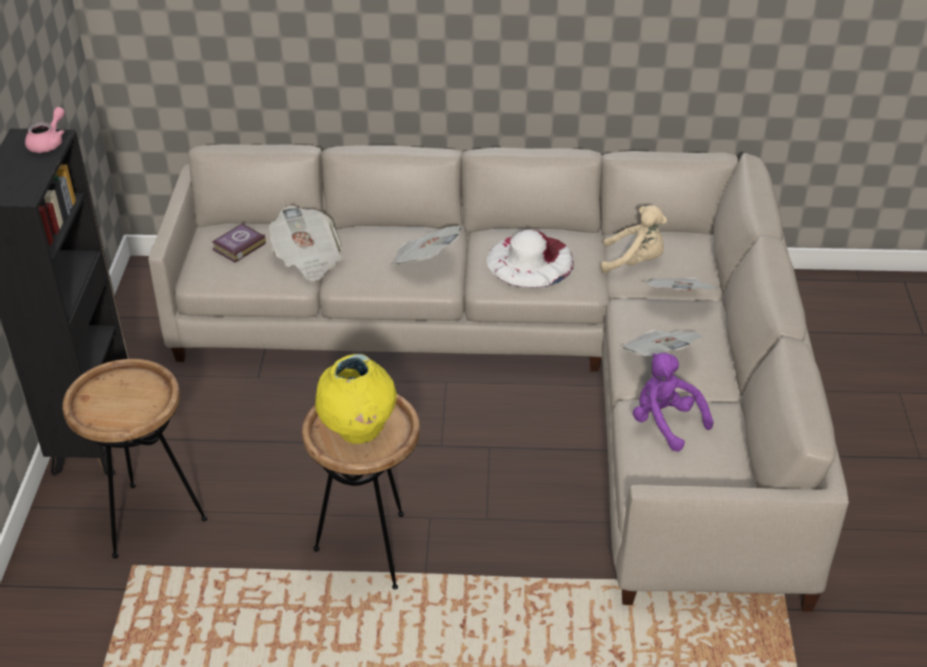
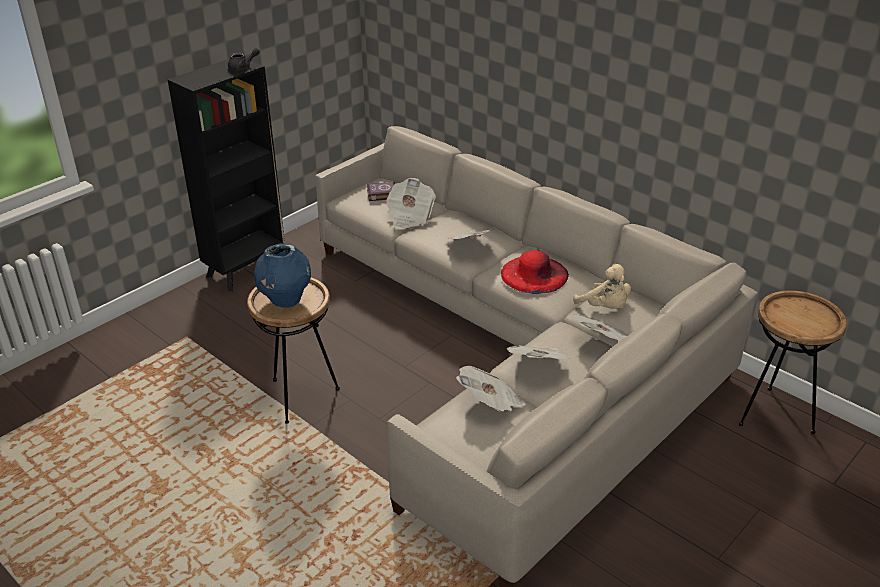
camera: 40 degrees right, 5 degrees down
pink teapot [25,107,65,153] -> grey teapot [228,48,260,70]
brown side table [62,359,207,558] -> brown side table moved to [739,291,847,434]
yellow vase [315,354,397,444] -> blue vase [254,244,311,308]
white hat [487,229,573,288] -> red hat [501,250,569,294]
purple plush toy [633,353,714,452] -> newspaper [456,366,527,412]

